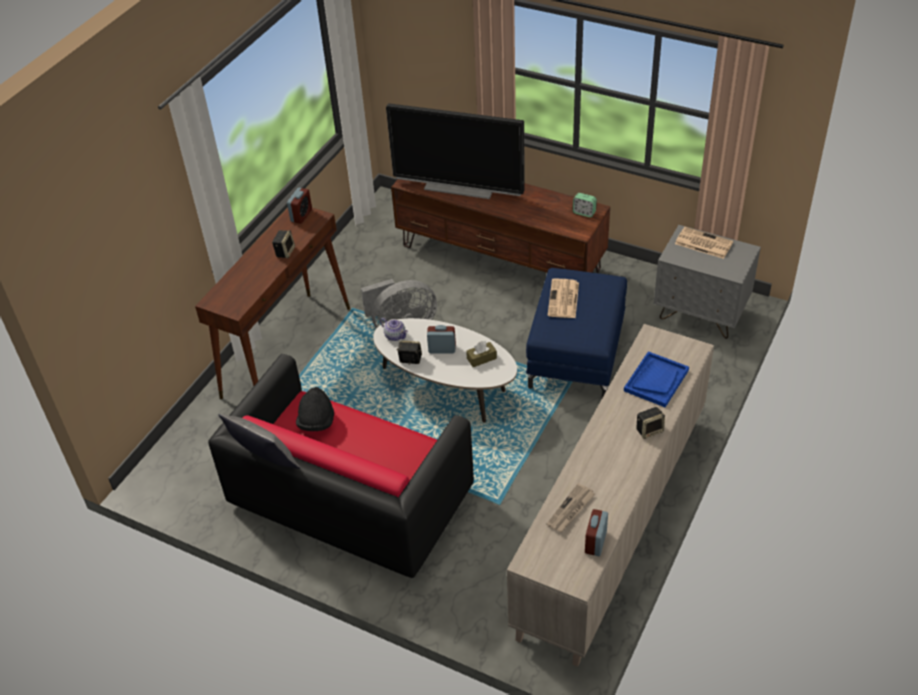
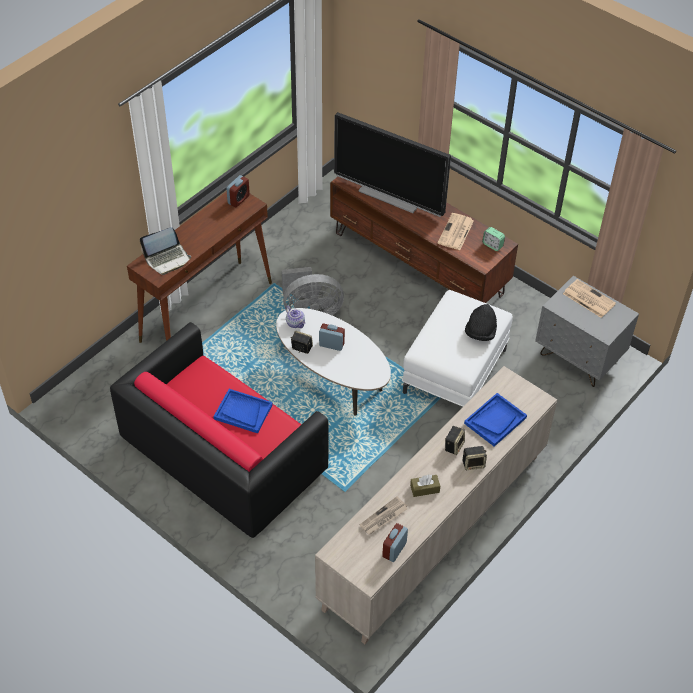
camera: 10 degrees right, 5 degrees up
grey pillow [218,414,301,469] -> none
speaker [272,230,295,258] -> speaker moved to [445,426,465,455]
black hat [296,387,334,431] -> black hat moved to [465,304,497,341]
brown tissue box [466,341,497,367] -> brown tissue box moved to [410,474,440,497]
blue ottoman [526,268,627,398] -> white ottoman [402,290,513,407]
newspaper [547,278,579,318] -> newspaper moved to [438,213,474,250]
none -> laptop [140,227,191,275]
none -> blue tray [213,389,273,433]

